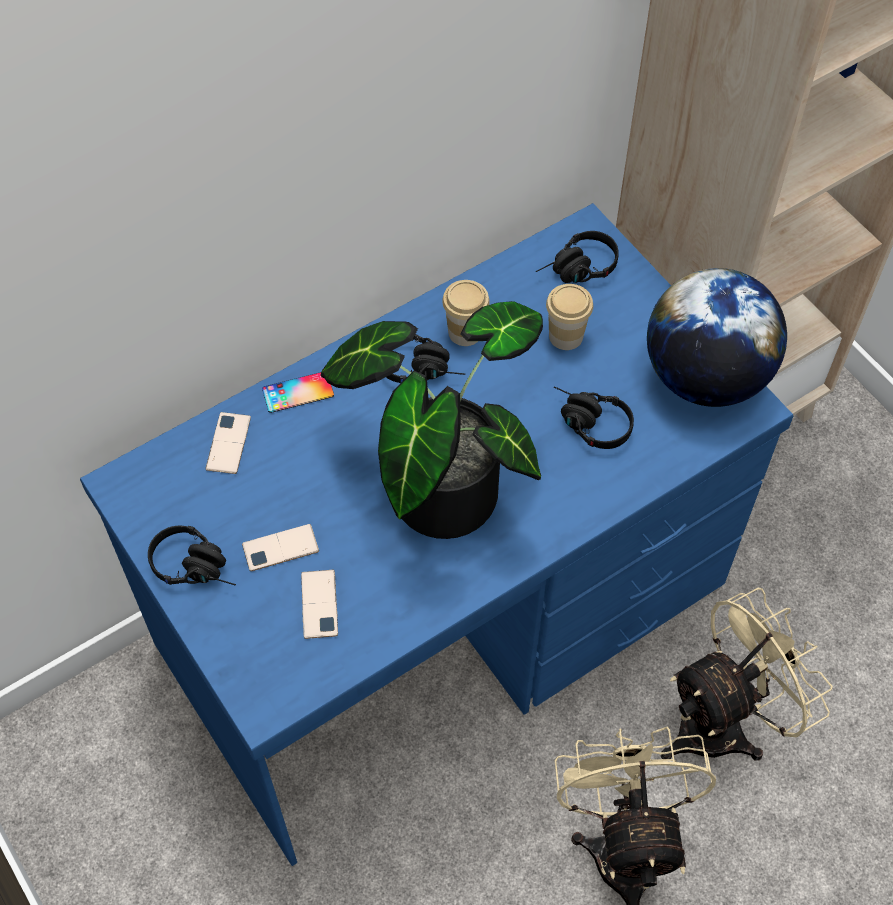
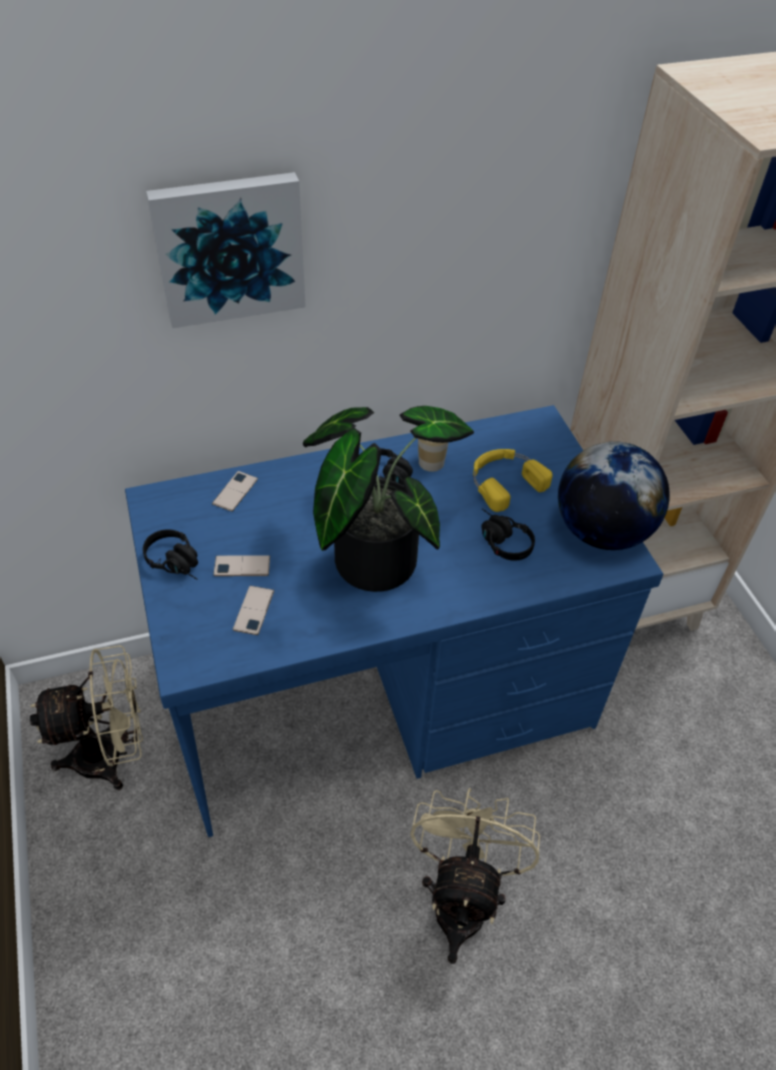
camera: 15 degrees right, 10 degrees down
phone [262,372,334,413] -> none
black headphones [536,231,619,283] -> none
cup [546,284,593,350] -> yellow headphones [473,449,553,512]
beige fan [661,588,833,761] -> beige fan moved to [30,645,143,790]
none -> picture [146,172,306,328]

